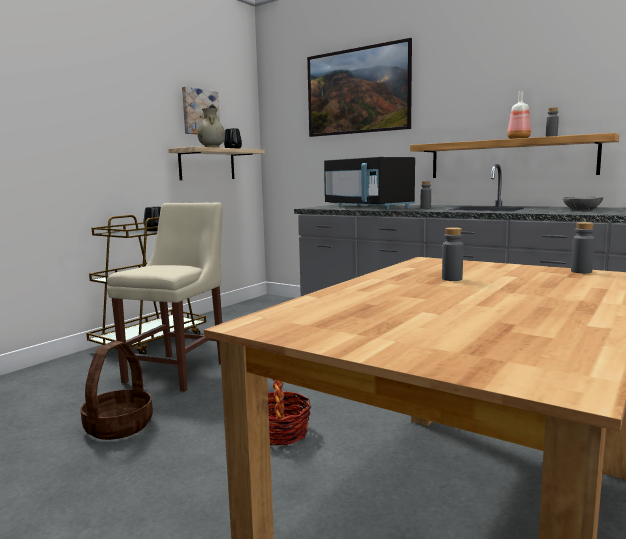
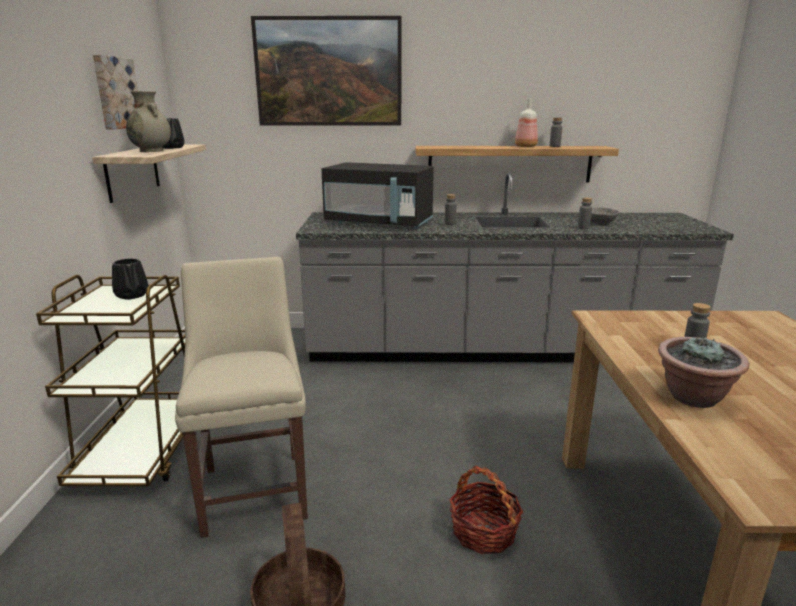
camera: 35 degrees left, 10 degrees up
grey bottle [571,222,595,274] -> grey bottle moved to [578,197,592,229]
none -> potted plant [658,336,750,408]

